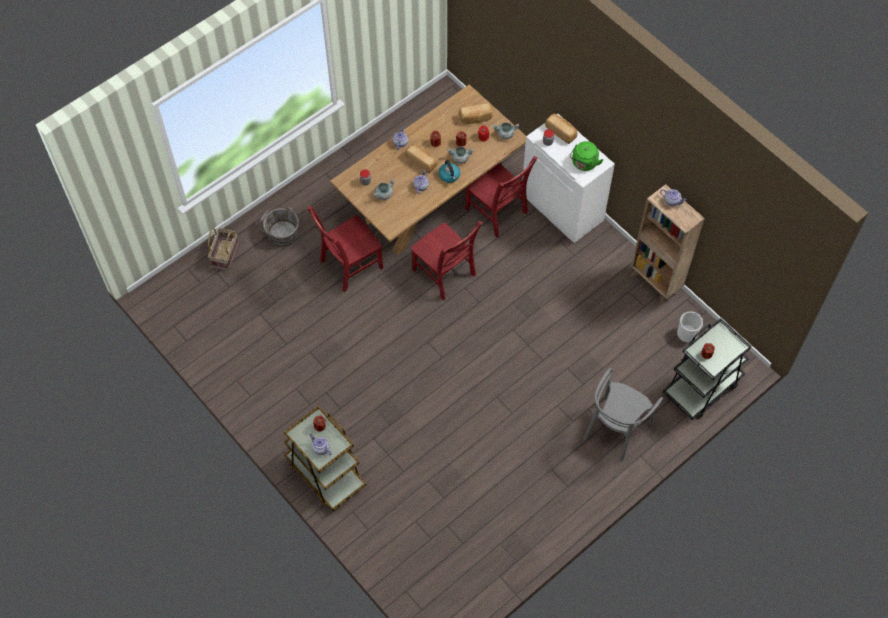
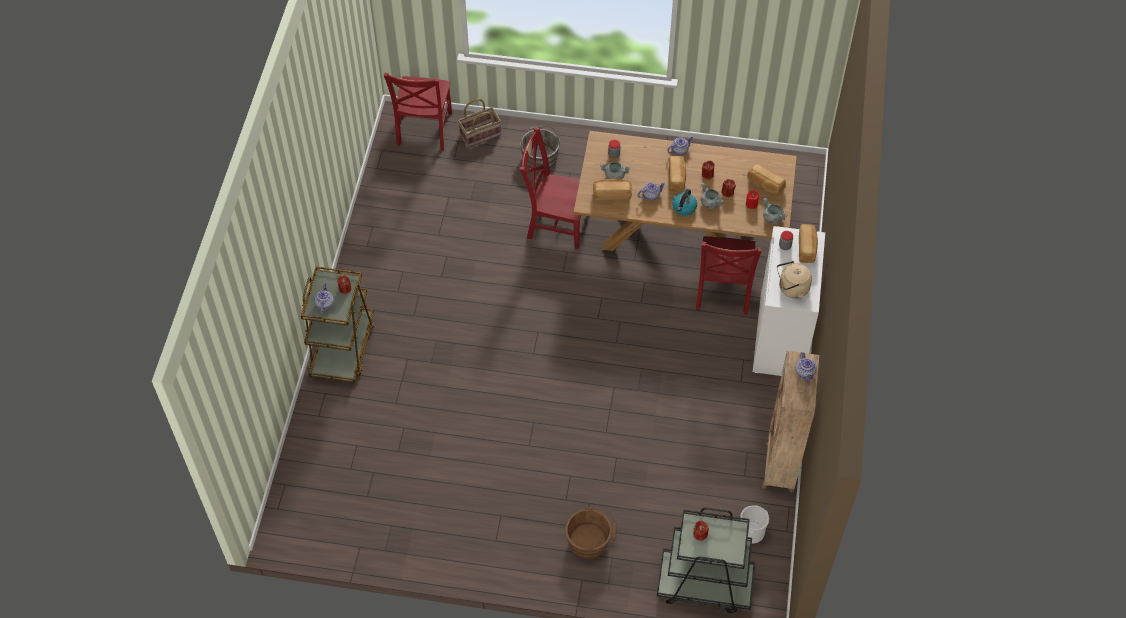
camera: 50 degrees right, 5 degrees down
red chair [410,221,483,300] -> red chair moved to [384,72,452,150]
green kettle [570,141,603,171] -> beige kettle [777,261,812,299]
grey chair [584,368,663,462] -> brown bucket [565,507,616,559]
none -> bread [593,179,632,200]

